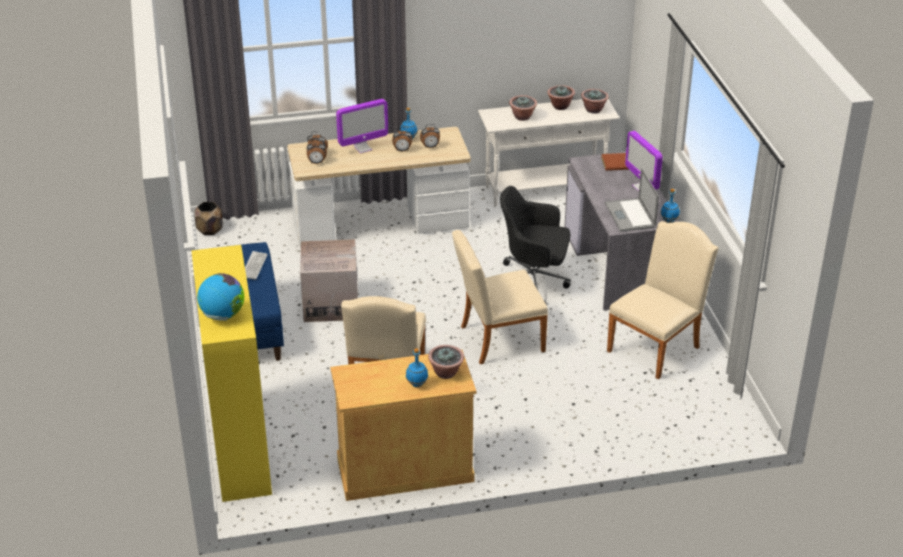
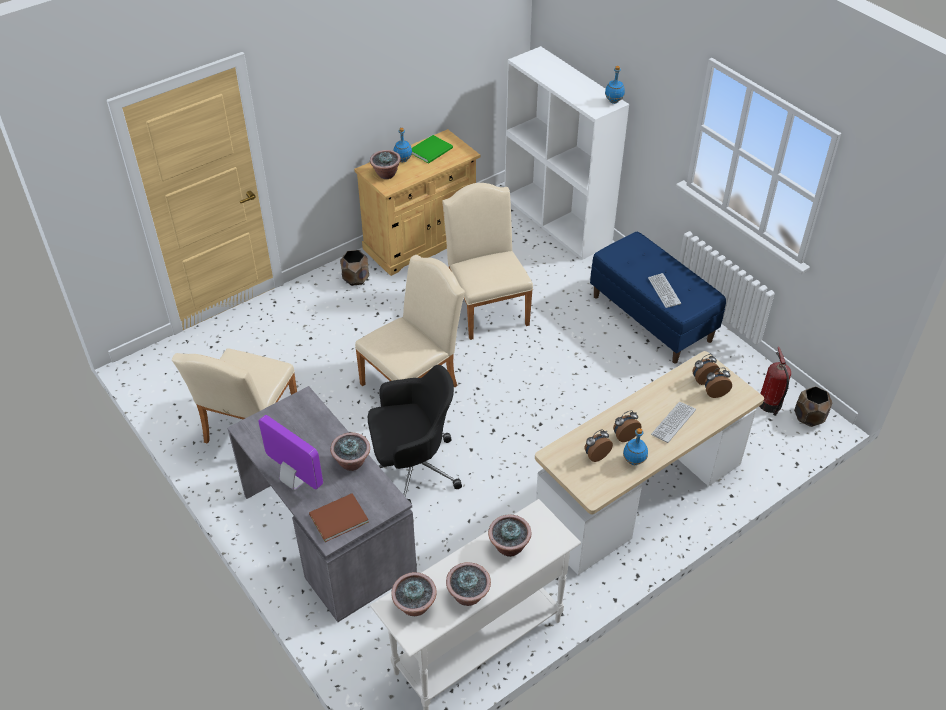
camera: 155 degrees right, 10 degrees up
yellow bookcase [192,245,272,502] -> white bookcase [505,46,629,260]
globe [197,273,244,321] -> none
cardboard box [300,239,358,322] -> none
monitor [336,99,388,153] -> keyboard [651,402,696,443]
laptop [605,168,659,232] -> none
blue bottle [660,189,680,223] -> blue bottle moved to [605,66,625,104]
none -> potted plant [330,432,370,471]
none -> brown planter [340,250,369,286]
none -> green book [412,135,453,163]
none -> fire extinguisher [759,347,791,416]

